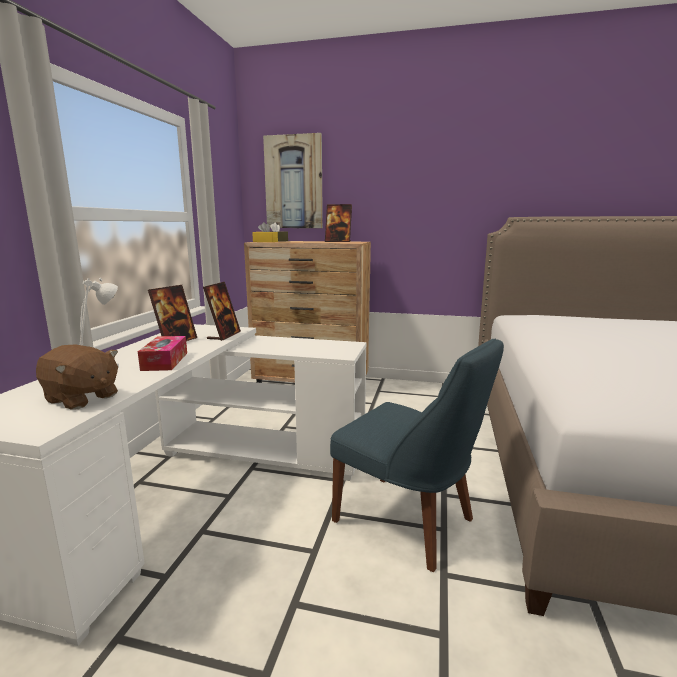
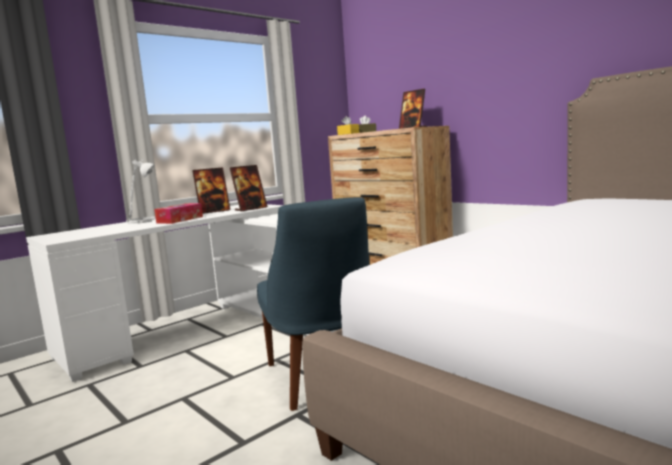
camera: 35 degrees right, 5 degrees down
brown plush toy [36,345,118,410] -> none
picture [263,133,323,228] -> none

